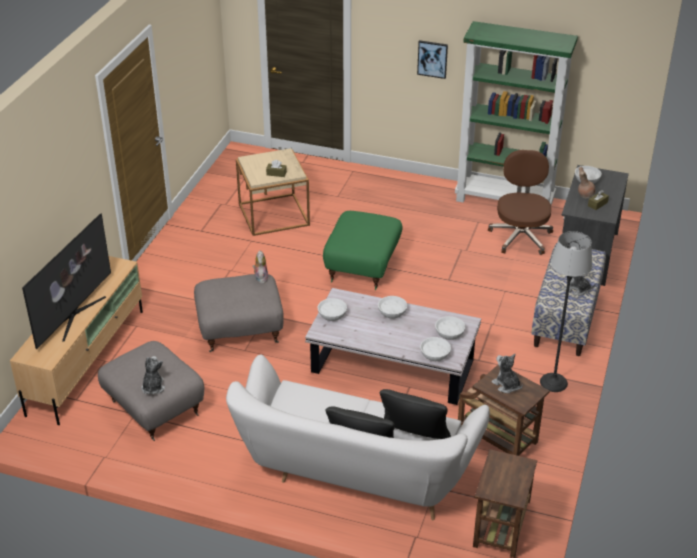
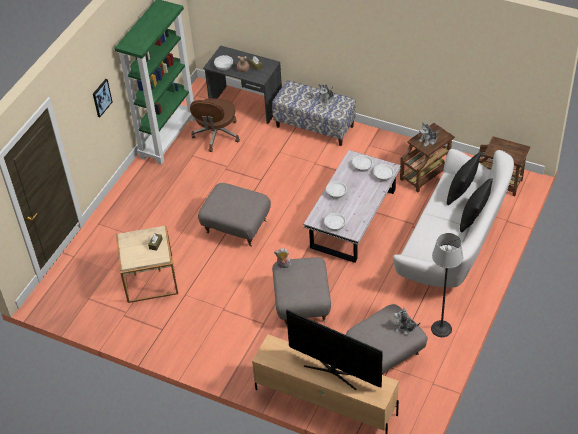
camera: 80 degrees left, 10 degrees up
green ottoman [323,211,403,290] -> grey ottoman [198,183,271,247]
brown office chair [488,150,553,255] -> brown office chair turned 90 degrees counterclockwise [190,98,240,152]
floor lamp [540,231,592,392] -> floor lamp moved to [431,233,463,337]

